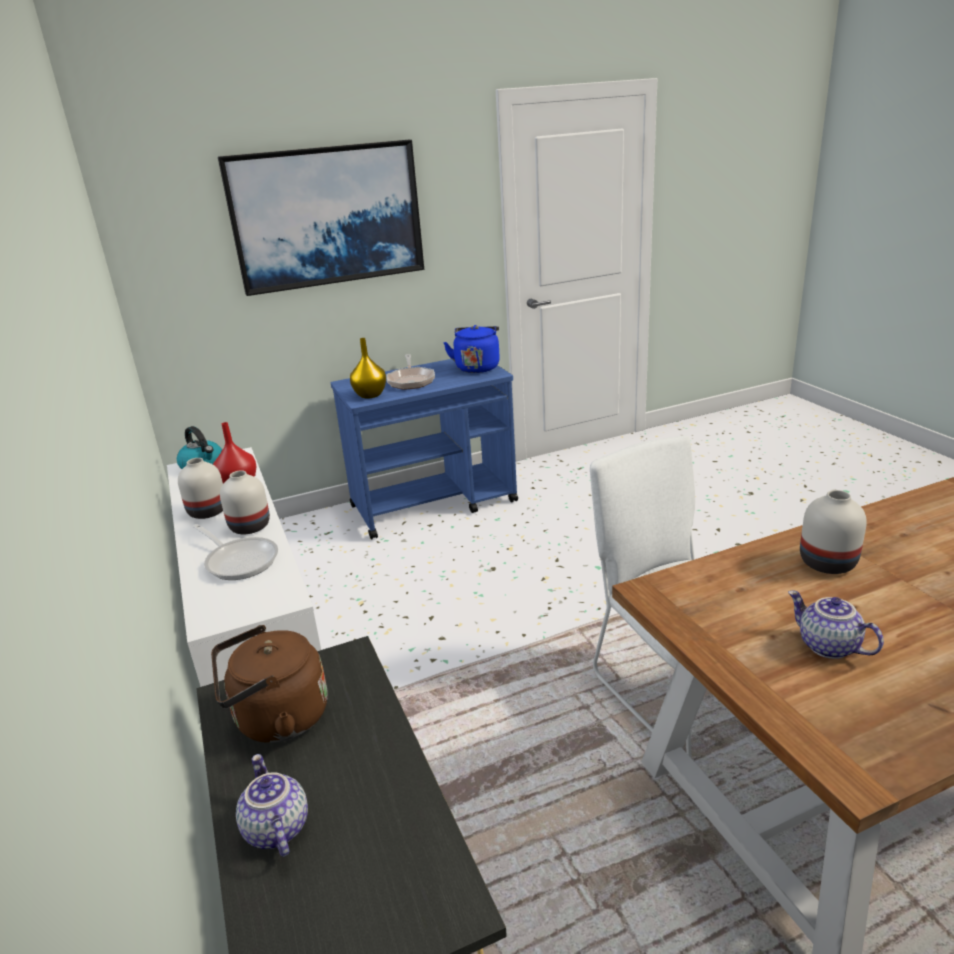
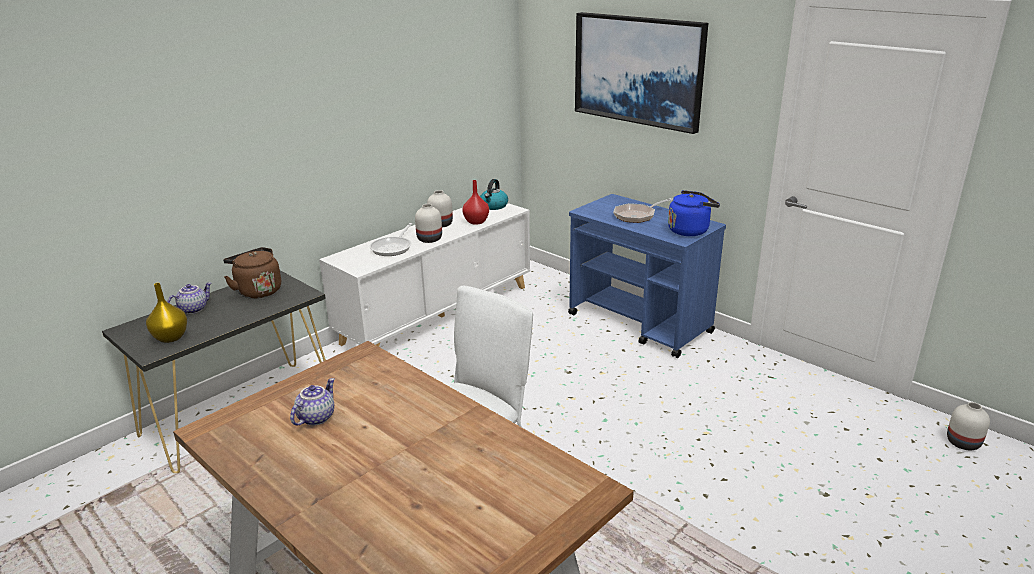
camera: 65 degrees right, 0 degrees up
yellow vase [350,338,386,398] -> yellow vase moved to [146,283,187,343]
white vase [800,490,867,574] -> white vase moved to [947,402,990,450]

